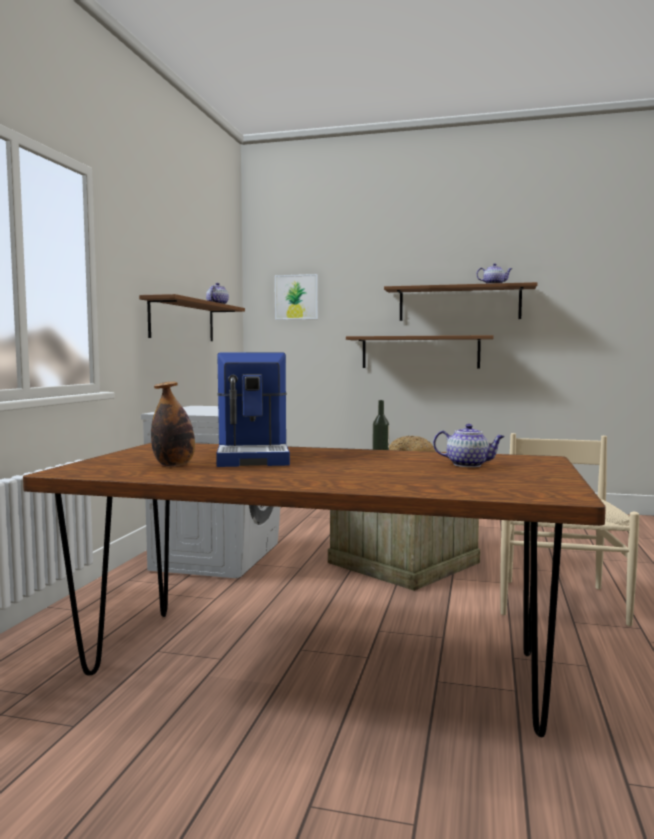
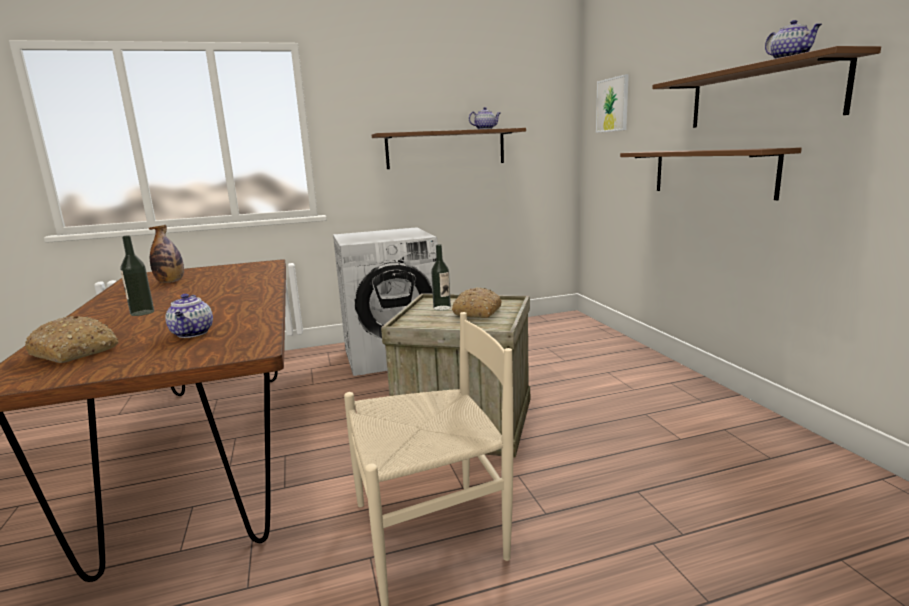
camera: 60 degrees right, 10 degrees up
coffee machine [216,352,290,467] -> none
none -> bread [25,316,118,363]
none -> bottle [120,235,154,316]

